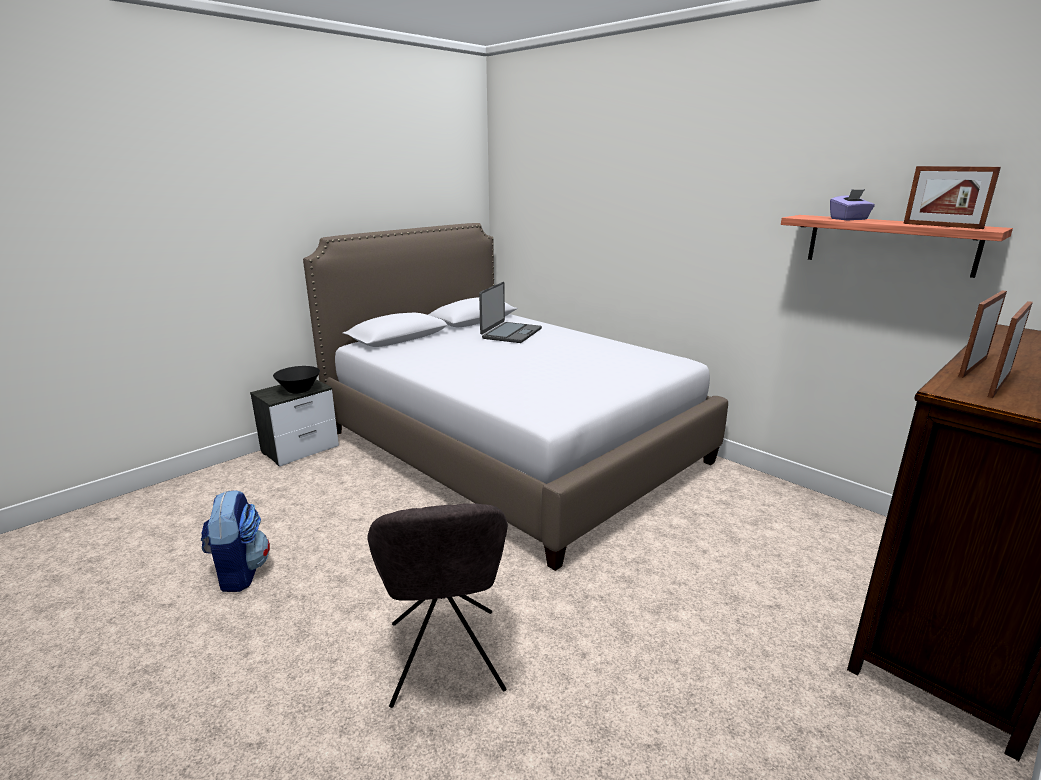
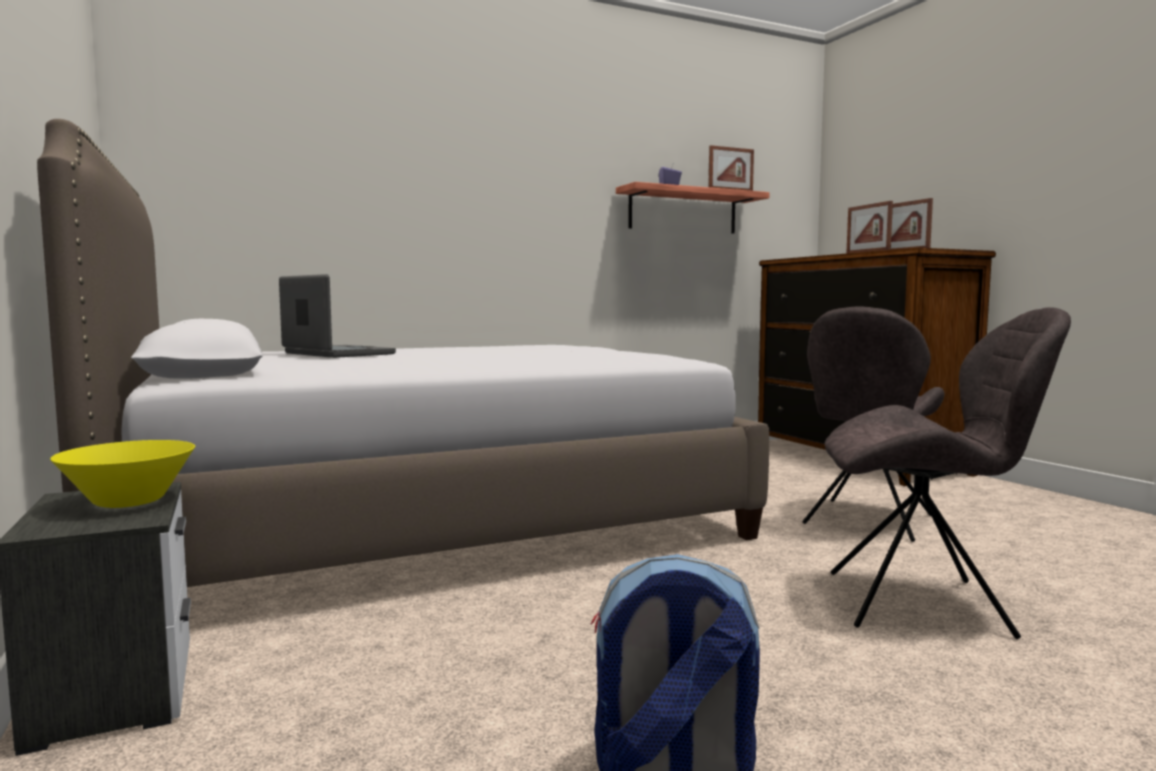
camera: 70 degrees left, 15 degrees down
black bowl [273,366,320,393] -> yellow bowl [50,440,195,508]
none -> grey chair [803,306,944,542]

